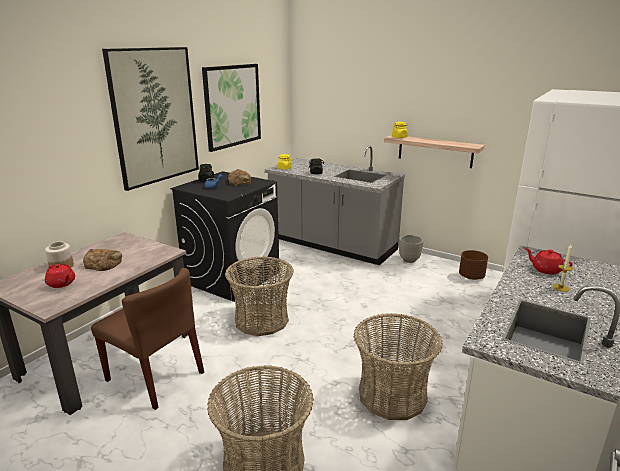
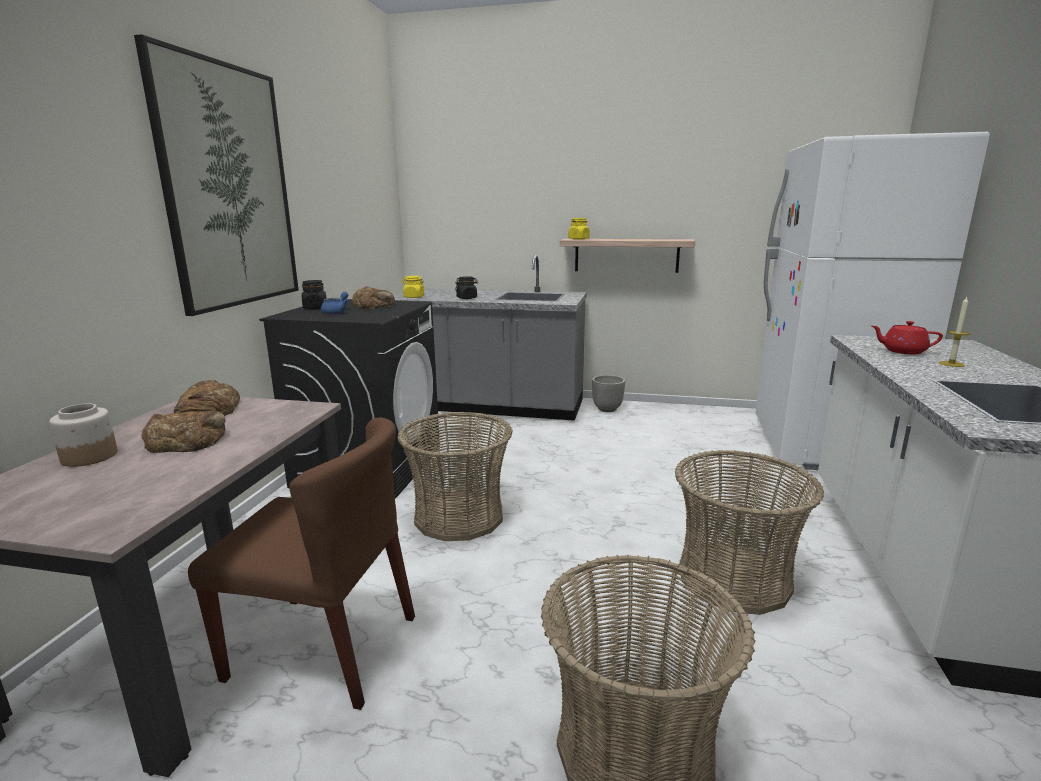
camera: 20 degrees left, 5 degrees down
red teapot [45,264,75,288] -> none
picture [202,64,261,152] -> none
brown planter [459,250,488,280] -> none
none -> bread [174,380,240,416]

